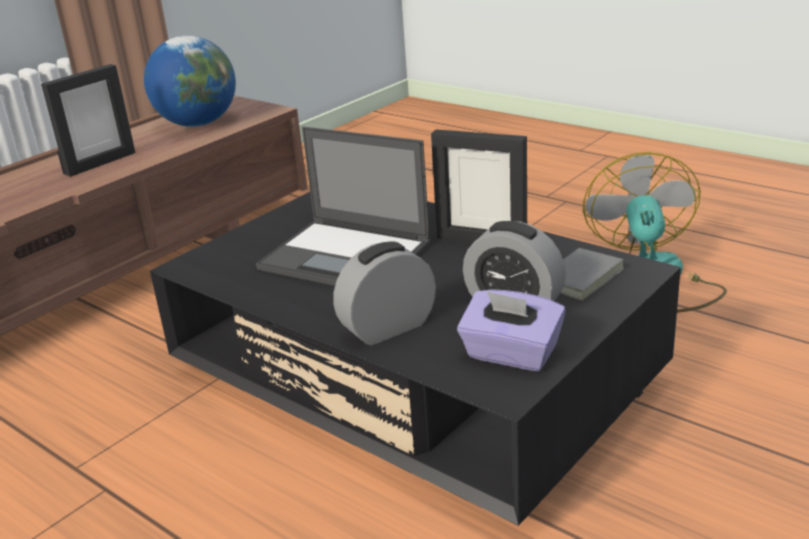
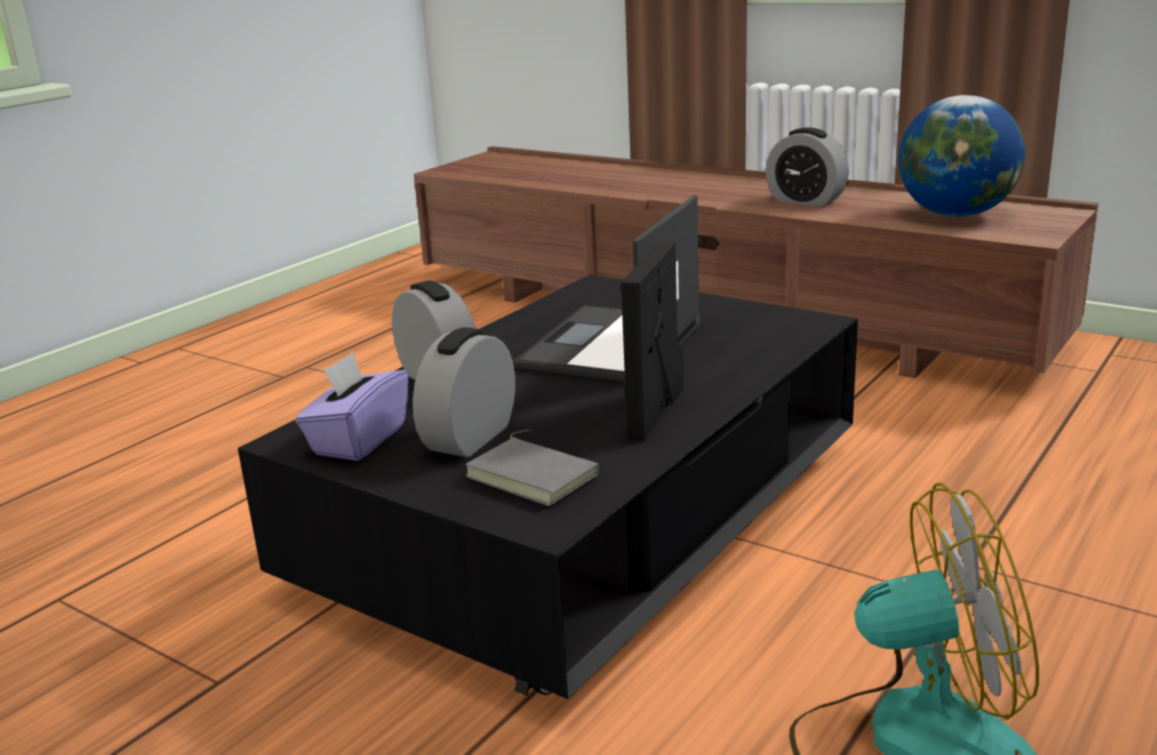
camera: 85 degrees right, 5 degrees down
picture frame [41,64,135,177] -> alarm clock [765,127,849,207]

